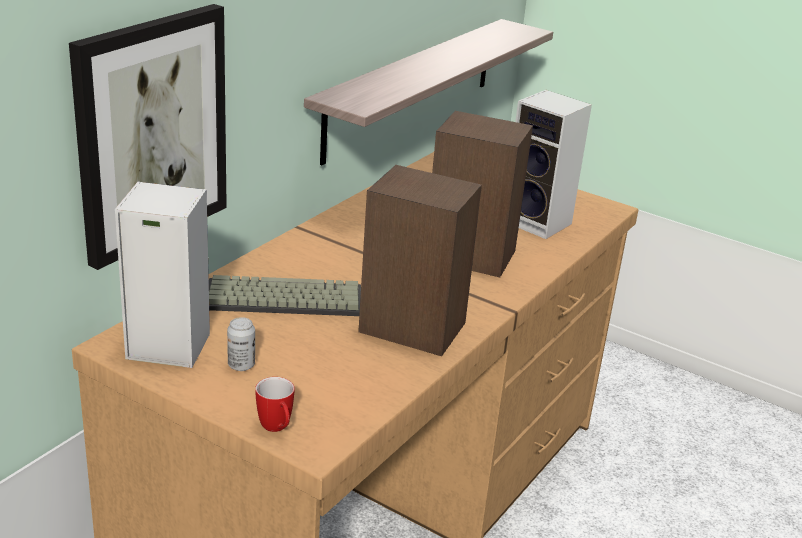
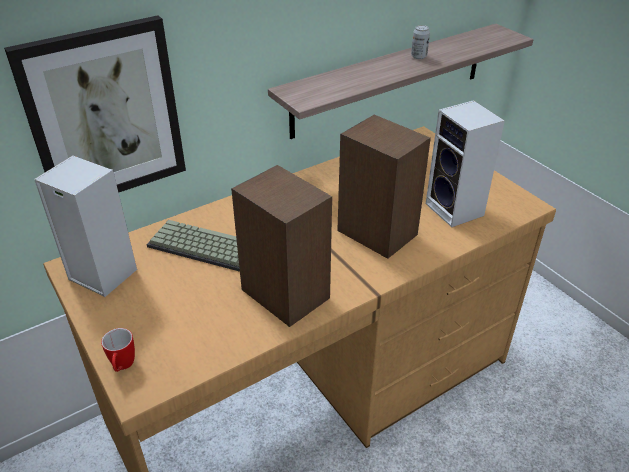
camera: 25 degrees right, 10 degrees up
can [227,317,255,371] -> can moved to [411,25,430,59]

